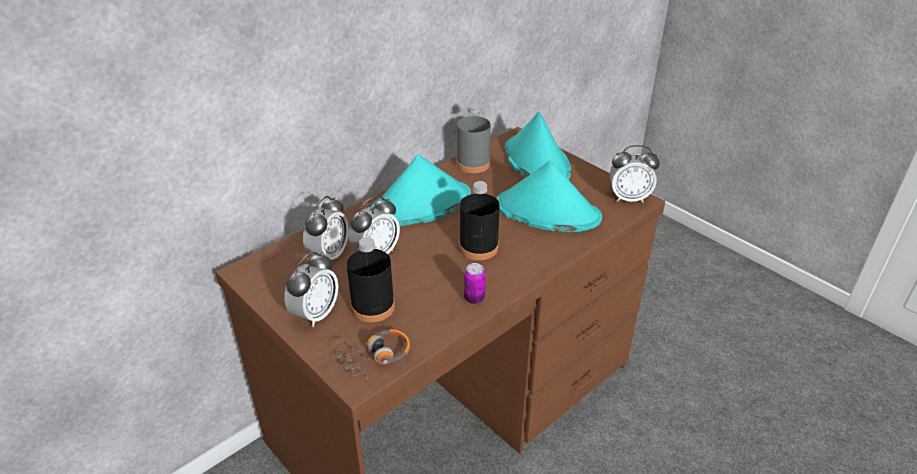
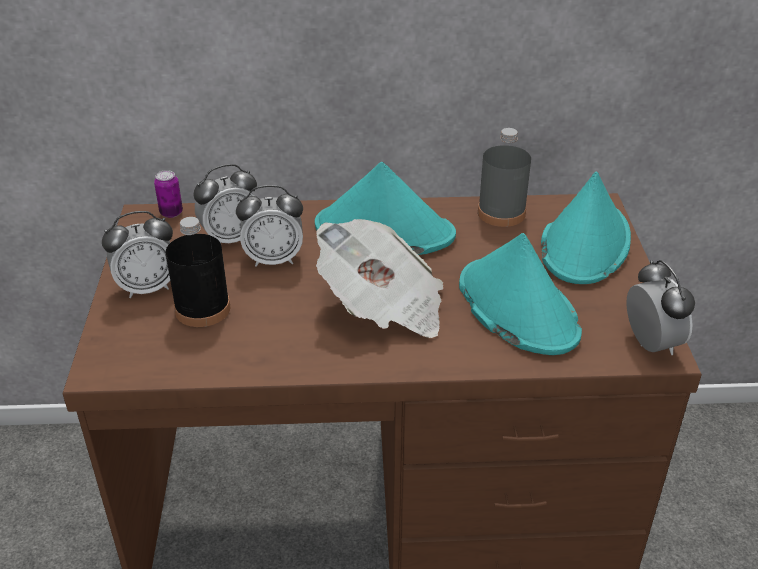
camera: 40 degrees right, 0 degrees up
headphones [334,329,410,380] -> none
black bottle [459,181,500,260] -> newspaper [316,219,443,338]
can [464,263,486,304] -> can moved to [154,170,183,218]
alarm clock [610,145,660,203] -> alarm clock turned 150 degrees counterclockwise [627,260,695,355]

